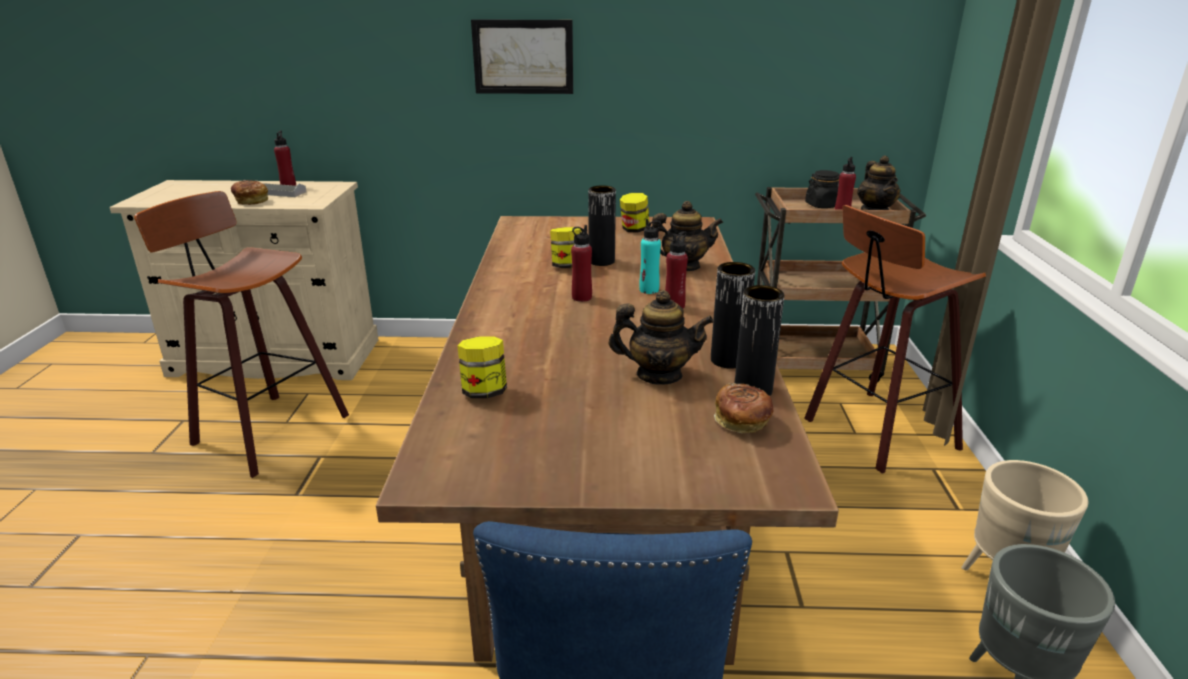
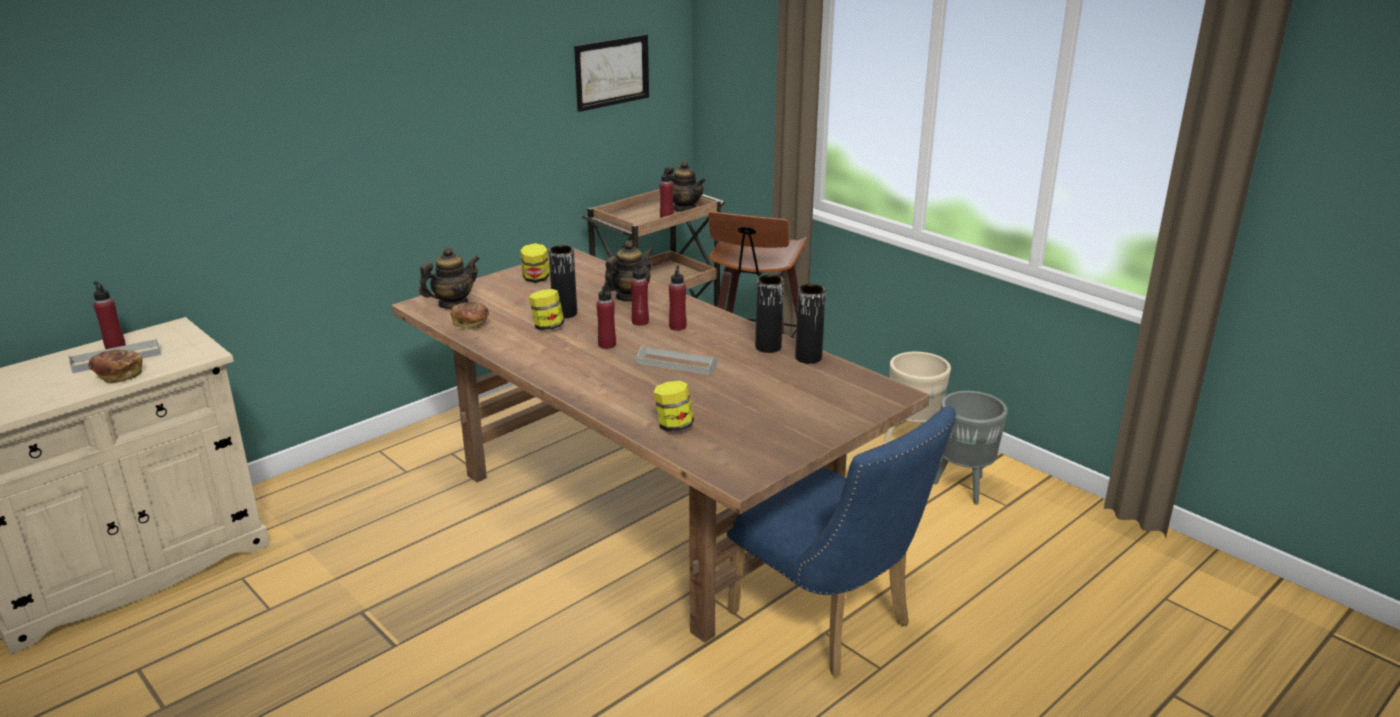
camera: 45 degrees left, 0 degrees up
stool [134,191,349,478] -> none
picture [471,20,573,94] -> picture moved to [574,34,649,112]
teapot [609,290,714,385] -> teapot moved to [419,247,479,309]
turquoise bottle [639,219,661,294] -> red bottle [631,263,649,326]
bread [714,383,773,433] -> bread moved to [450,302,489,330]
black jar [805,170,840,208] -> none
none -> grey tray [637,346,717,375]

